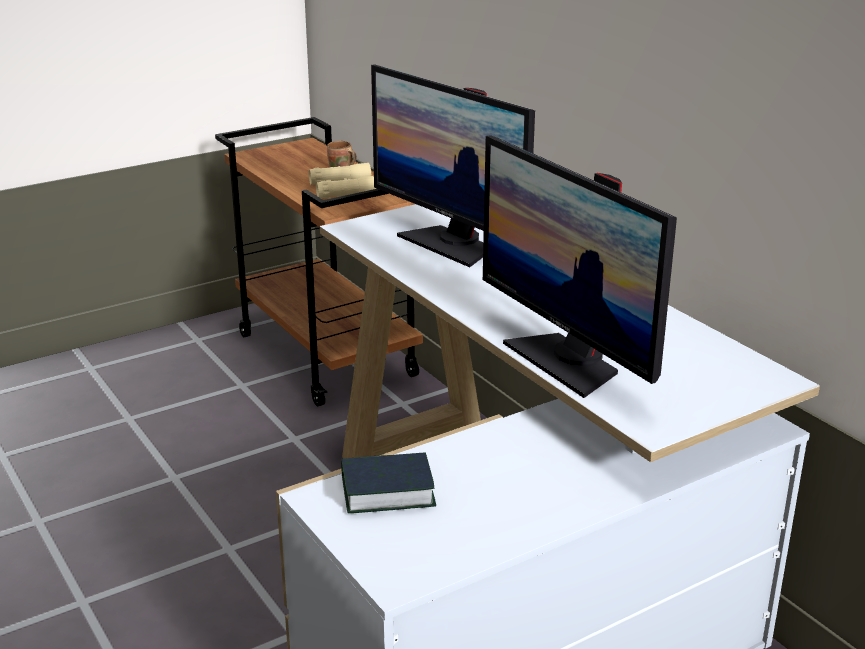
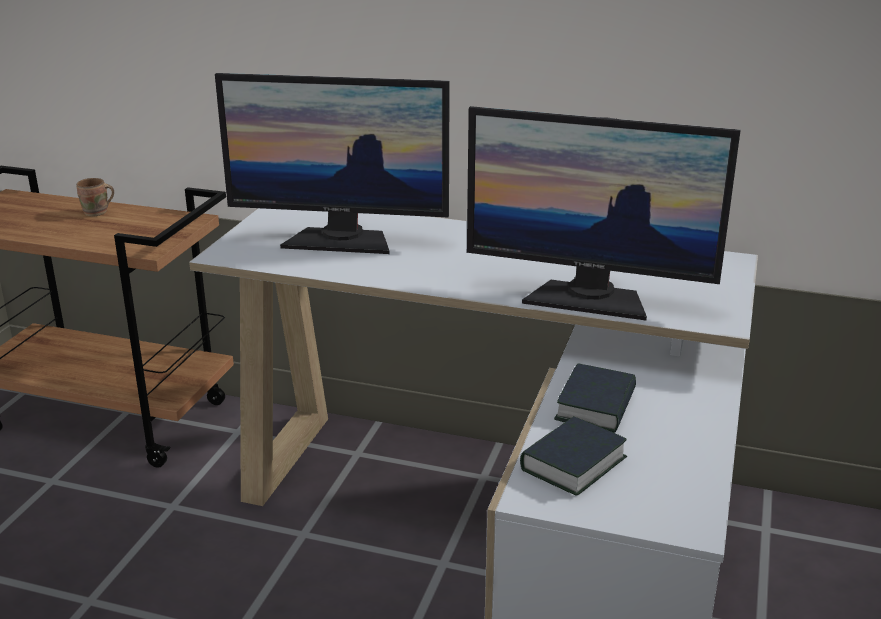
camera: 40 degrees left, 0 degrees up
beige binoculars [309,163,376,199] -> none
none -> book [554,363,636,433]

